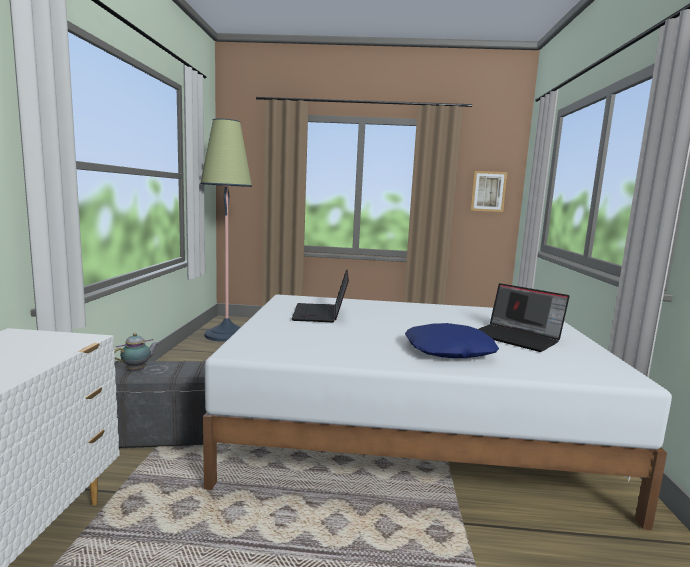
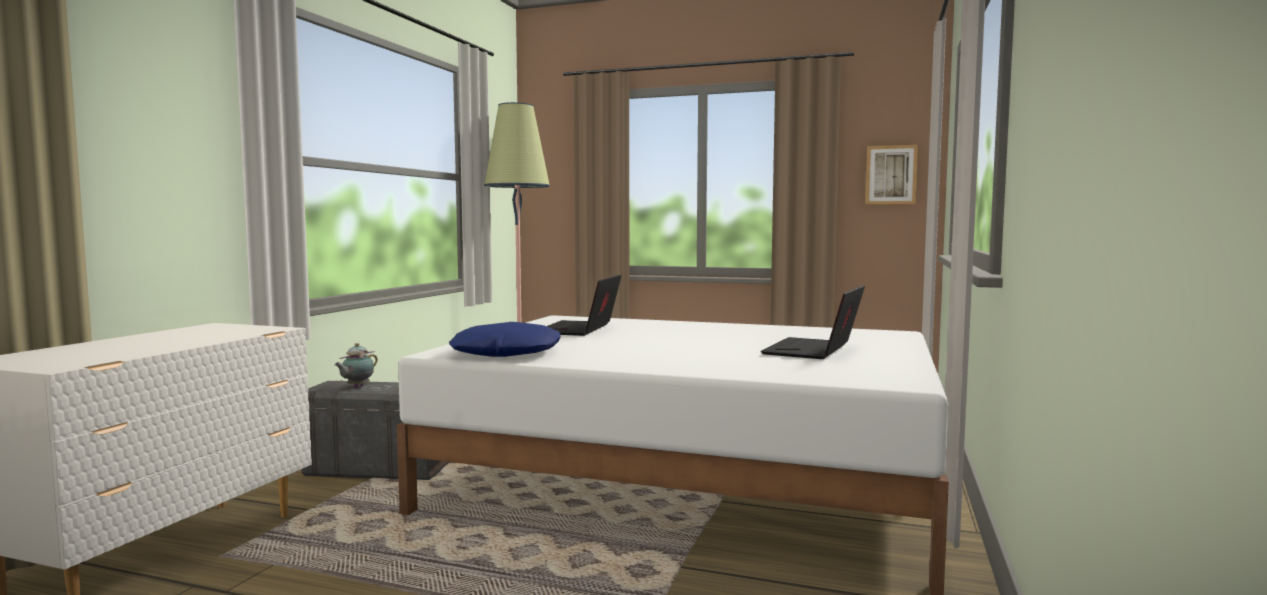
camera: 15 degrees right, 5 degrees down
teapot [114,333,159,371] -> teapot turned 150 degrees clockwise [334,343,378,388]
blue pillow [405,323,499,358] -> blue pillow moved to [449,322,561,357]
laptop [478,283,570,352] -> laptop turned 60 degrees clockwise [761,285,865,359]

